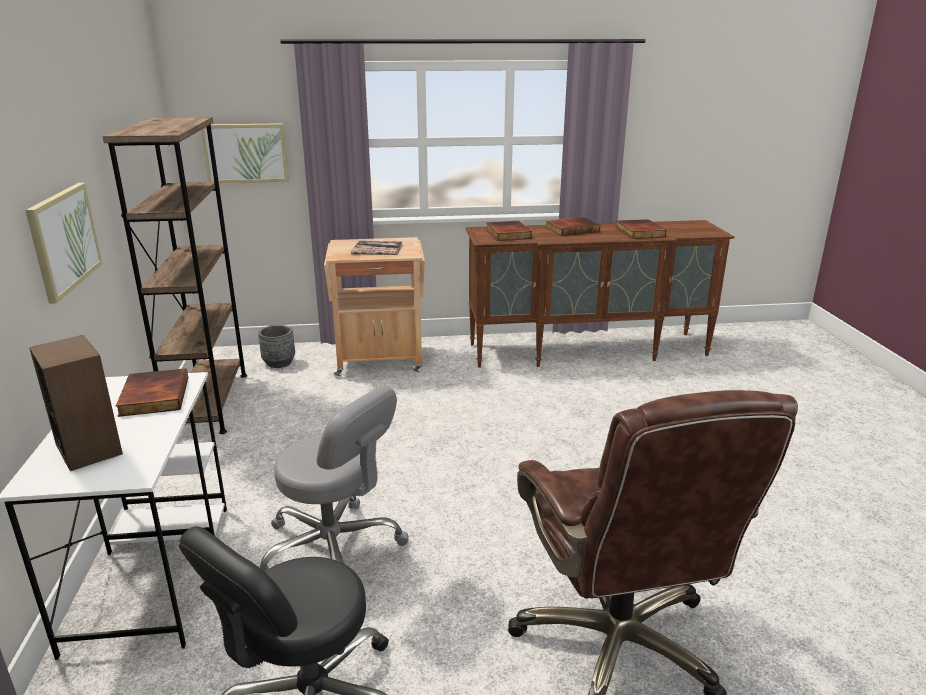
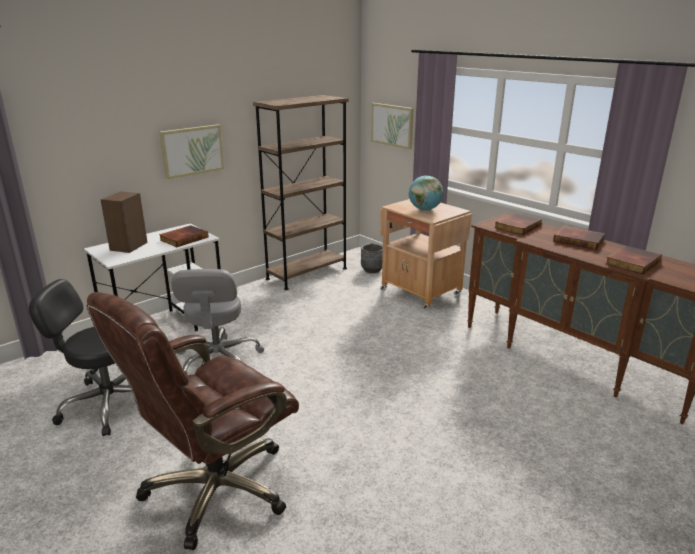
camera: 55 degrees right, 0 degrees up
book [351,240,403,255] -> globe [409,176,443,211]

